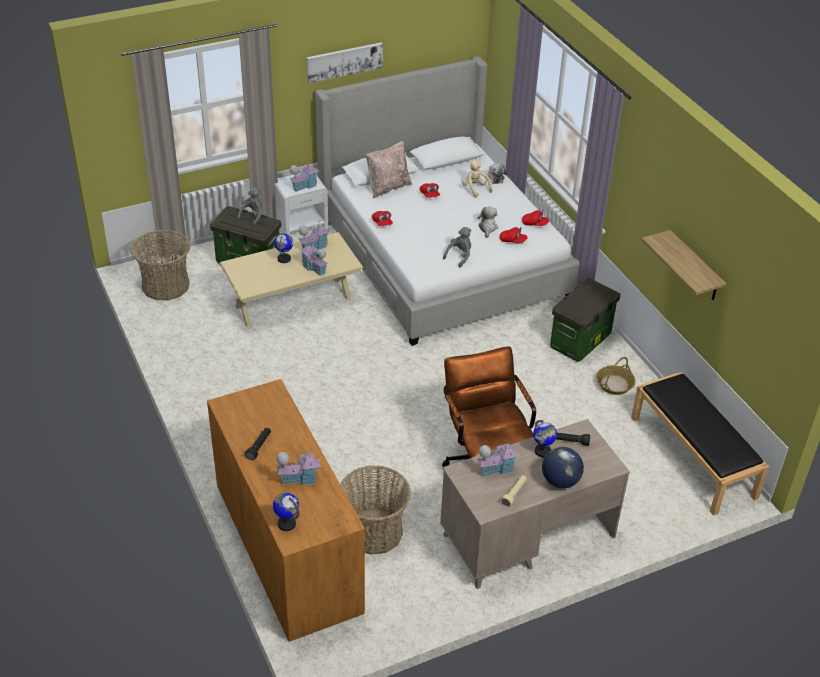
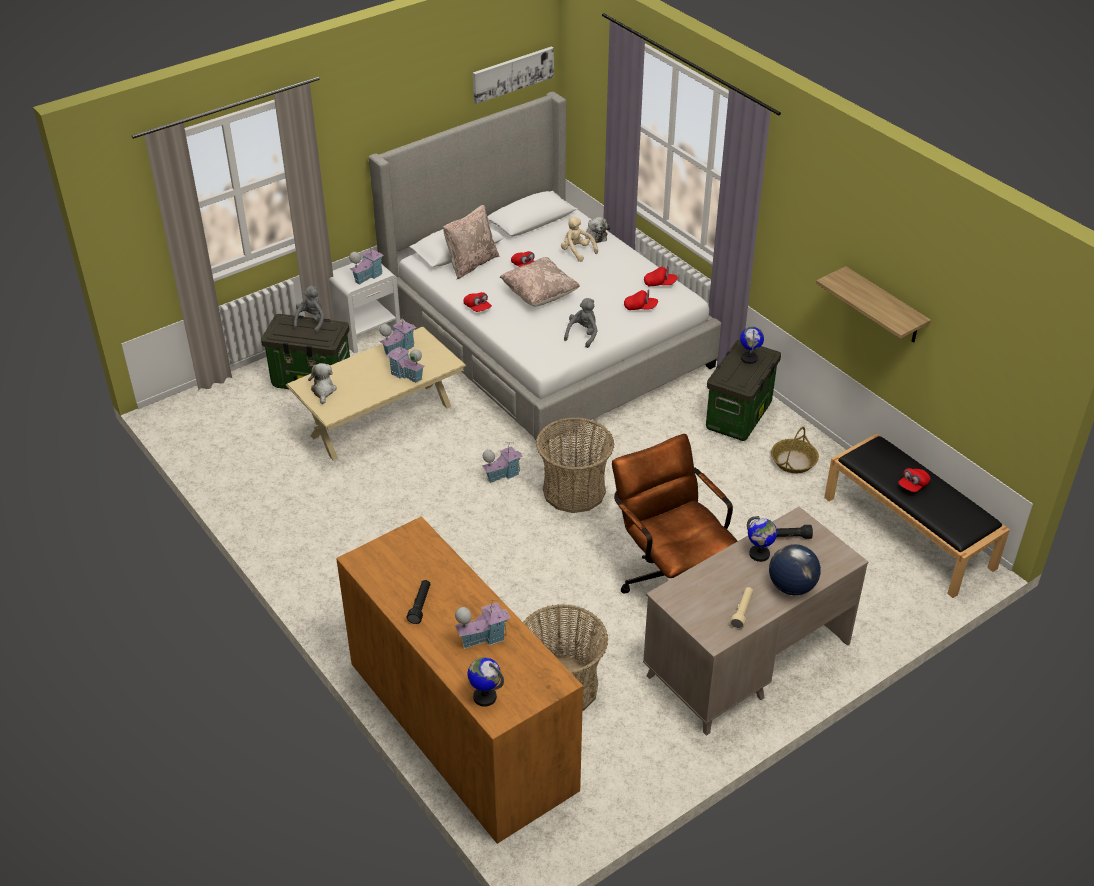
camera: 10 degrees left, 0 degrees up
basket [131,230,190,300] -> basket moved to [536,417,614,513]
globe [274,233,293,263] -> globe moved to [740,327,764,364]
picture [307,42,383,83] -> picture moved to [473,47,554,104]
toy house [477,440,519,477] -> toy house moved to [482,442,523,483]
plush toy [478,206,498,238] -> plush toy moved to [308,363,337,404]
none -> beige pillow [500,257,580,306]
none -> red cap [898,468,930,492]

